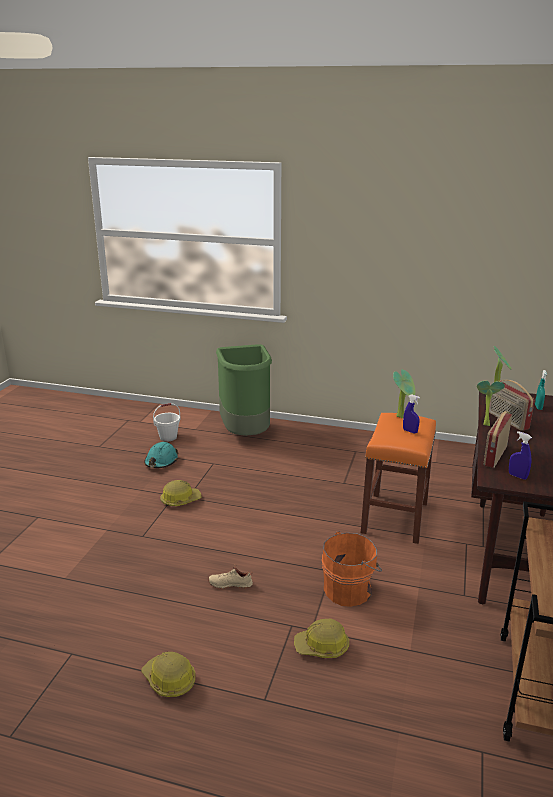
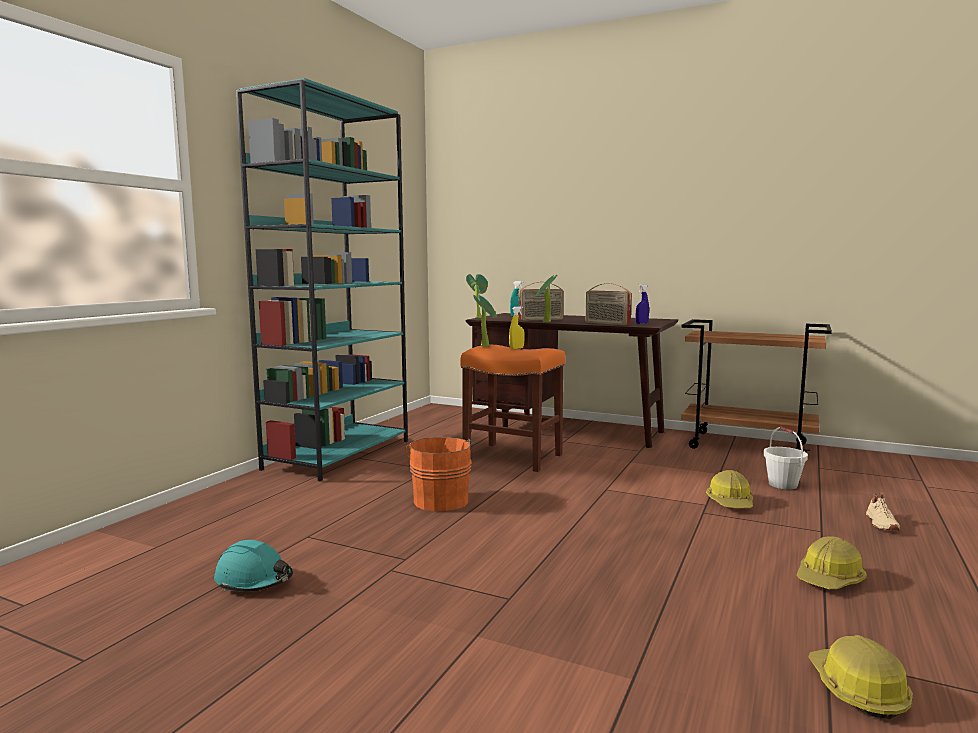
camera: 80 degrees left, 15 degrees down
white bucket [153,403,181,441] -> white bucket moved to [763,427,808,489]
hard hat [161,480,201,506] -> hard hat moved to [808,635,913,719]
beige shoe [208,564,253,589] -> beige shoe moved to [866,492,900,531]
green trash can [216,344,272,436] -> none
orange bucket [322,531,382,607] -> orange bucket moved to [405,437,473,511]
blue spray bottle [403,394,420,433] -> yellow spray bottle [509,306,525,349]
none -> turquoise bookcase [236,78,408,481]

